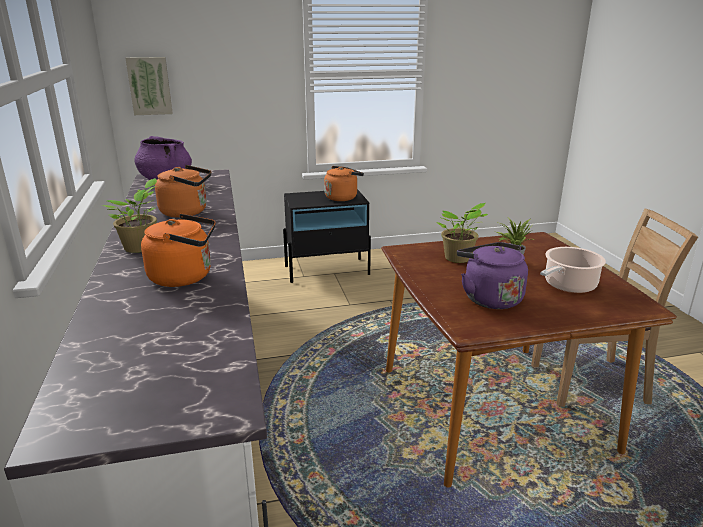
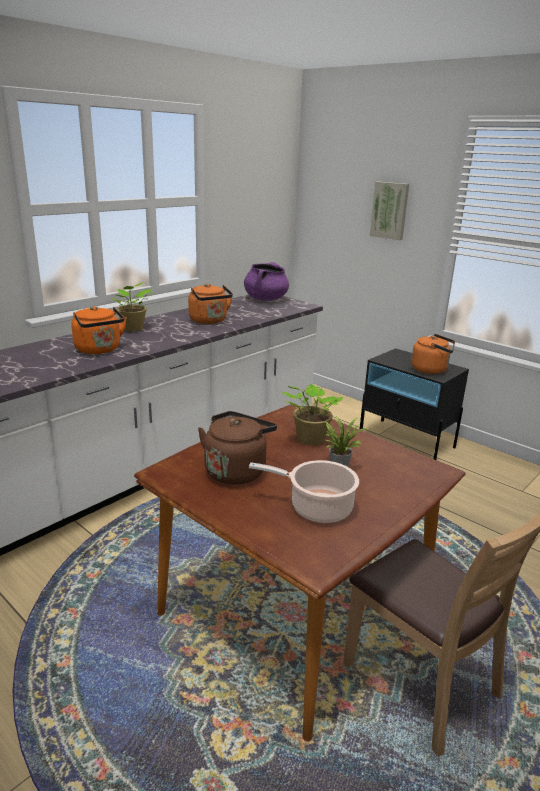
camera: 55 degrees right, 0 degrees up
picture [125,57,173,115] -> picture moved to [370,182,409,240]
purple kettle [457,242,528,309] -> brown kettle [198,411,277,485]

